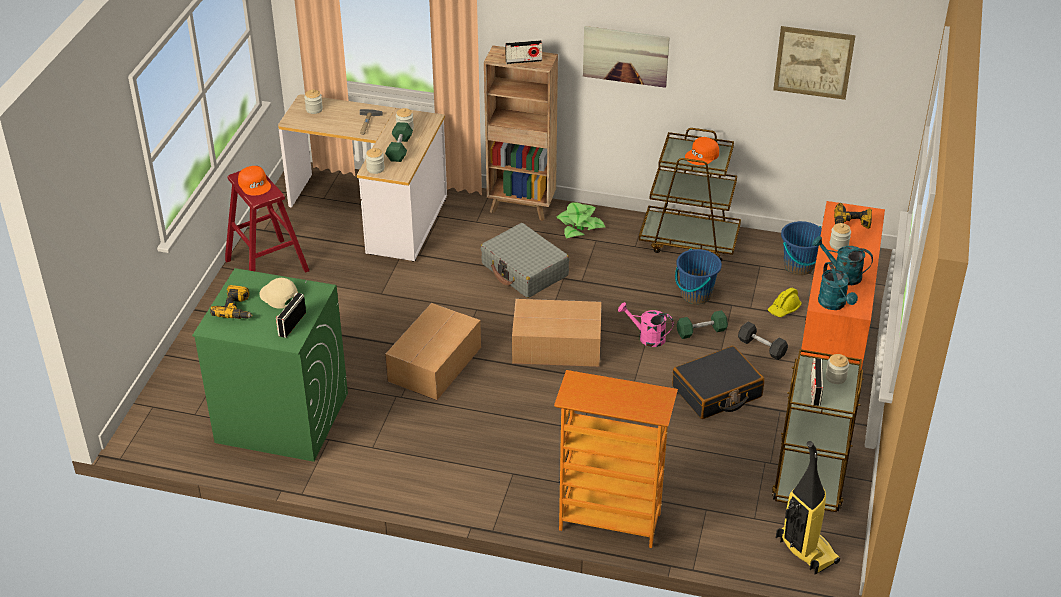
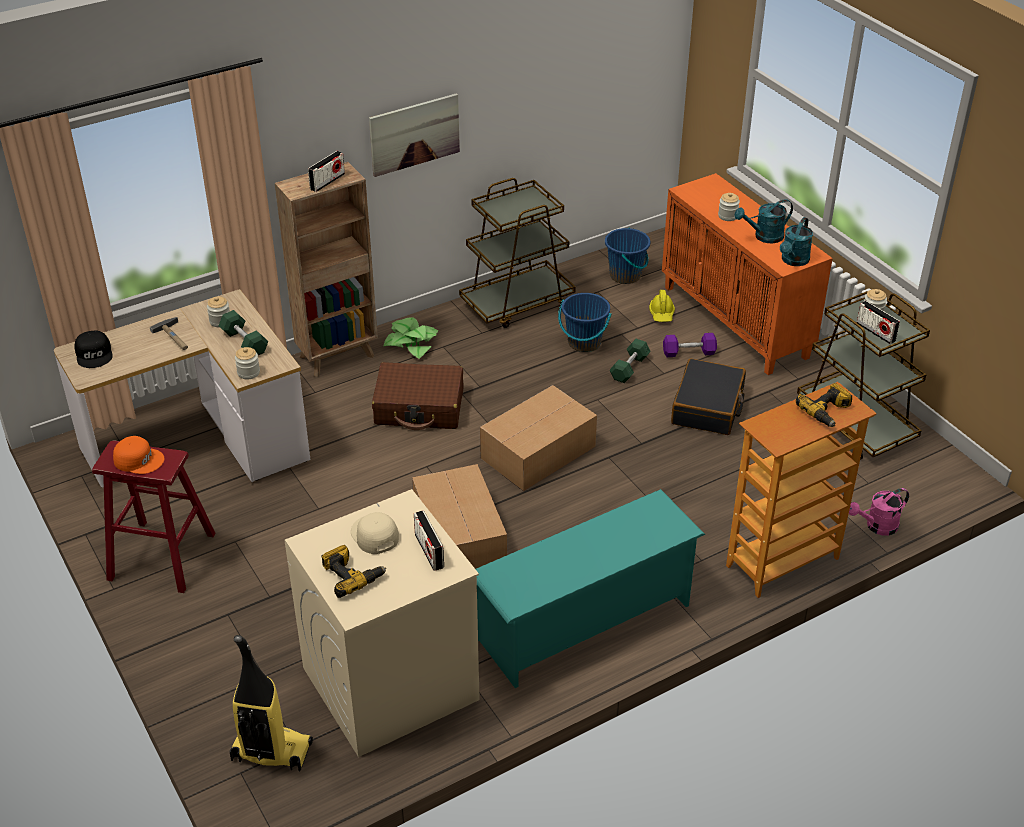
camera: 45 degrees left, 0 degrees up
green washing machine [192,268,348,462] -> beige washing machine [284,489,480,757]
beige cap [260,278,298,309] -> beige cap turned 60 degrees clockwise [351,512,399,554]
jar [304,90,323,114] -> black cap [74,331,113,368]
grey suitcase [481,223,569,298] -> brown suitcase [372,362,464,430]
pink watering can [618,303,674,347] -> pink watering can moved to [849,488,909,535]
orange cap [685,137,719,165] -> none
grey dumbbell [738,322,788,360] -> purple dumbbell [663,333,717,357]
picture [773,26,856,100] -> none
vacuum cleaner [776,441,840,574] -> vacuum cleaner moved to [230,635,313,771]
turquoise watering can [818,262,858,310] -> turquoise watering can turned 90 degrees clockwise [780,217,813,266]
power drill [834,203,872,229] -> power drill moved to [796,383,852,427]
none -> turquoise shoe rack [476,489,705,688]

